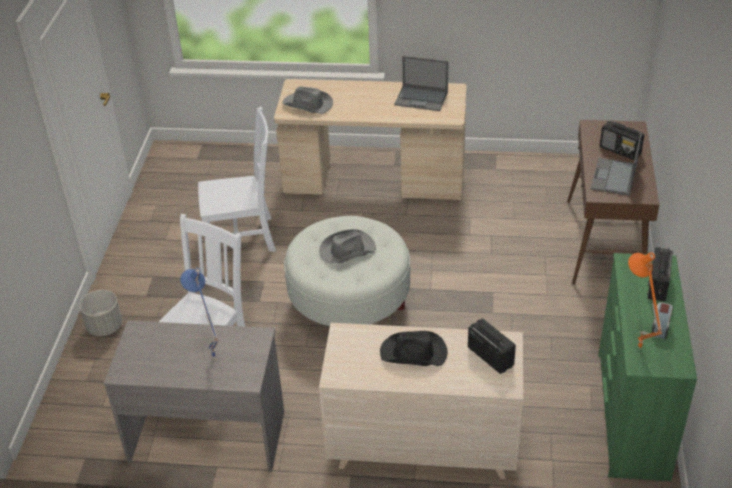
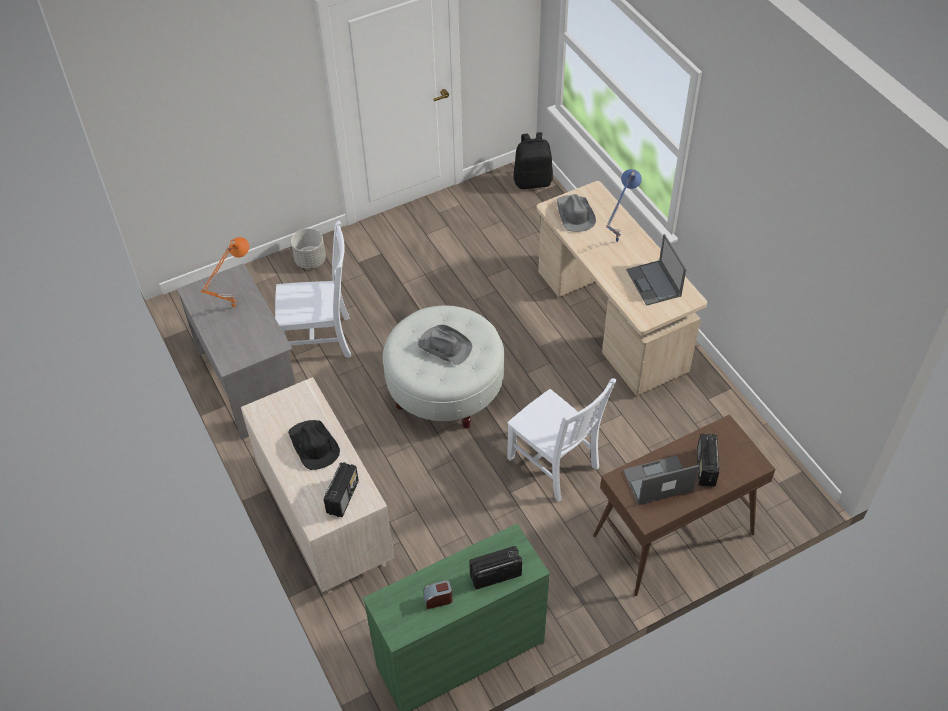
camera: 55 degrees right, 10 degrees up
blue table lamp [180,267,218,359] -> blue table lamp moved to [606,169,642,242]
white chair [198,107,276,252] -> white chair moved to [507,378,617,502]
orange table lamp [628,252,662,349] -> orange table lamp moved to [201,237,249,308]
none -> black backpack [513,132,553,189]

